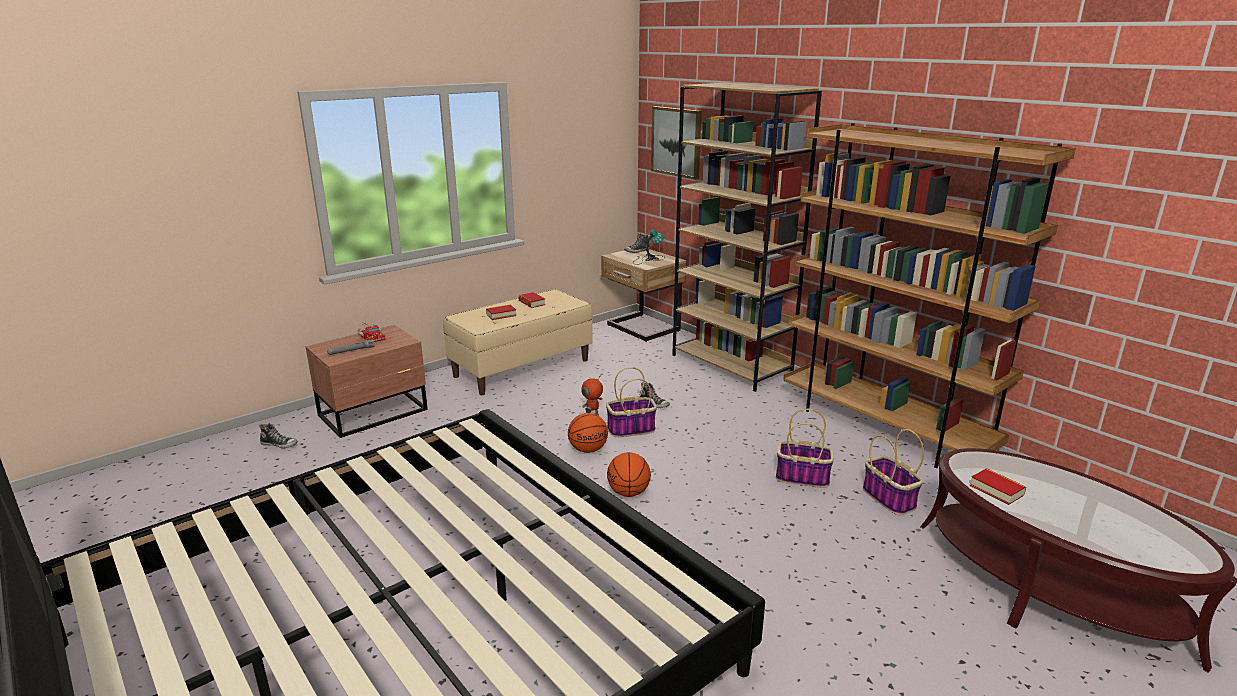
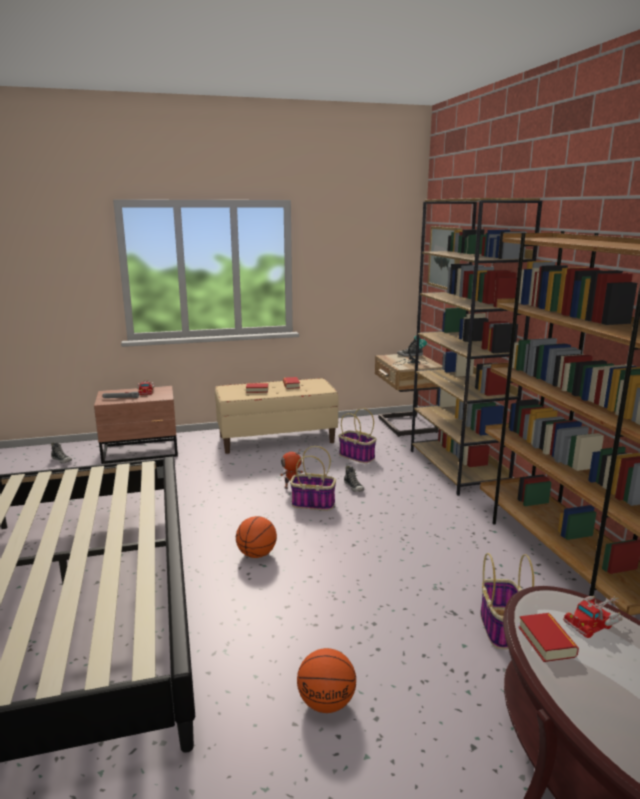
camera: 25 degrees right, 5 degrees down
basketball [568,413,608,453] -> basketball moved to [297,648,356,713]
basket [776,408,834,488] -> basket moved to [339,408,377,464]
none -> toy truck [563,596,623,638]

